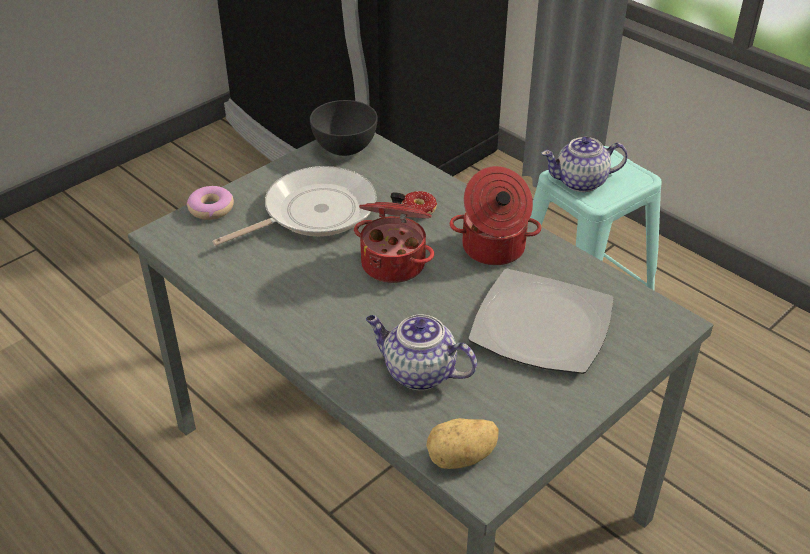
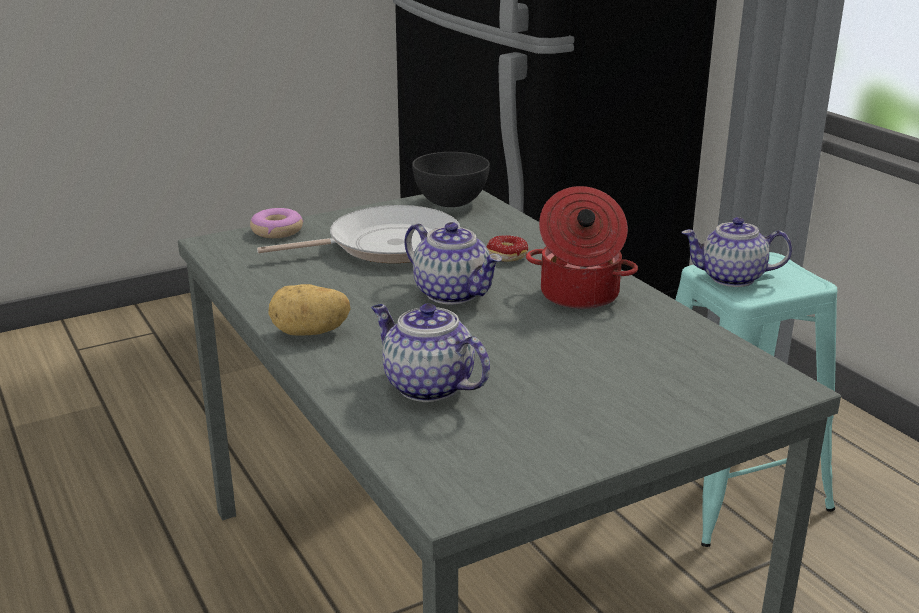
camera: 15 degrees right, 15 degrees down
cooking pot [354,192,434,283] -> teapot [404,222,502,305]
potato [426,418,499,469] -> potato moved to [268,284,350,336]
plate [468,269,614,374] -> none

